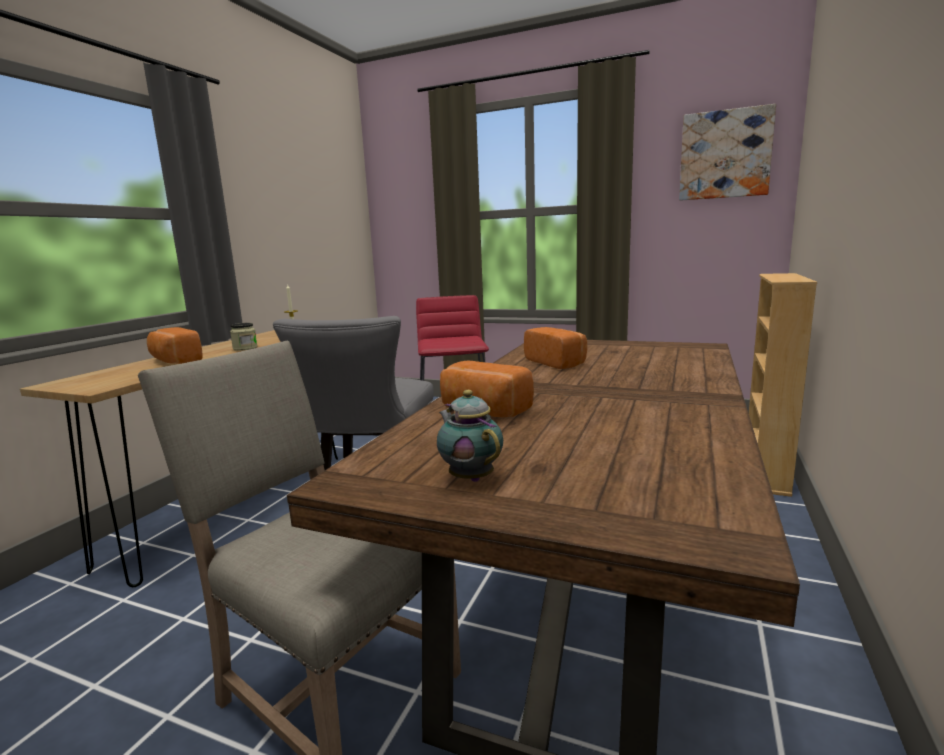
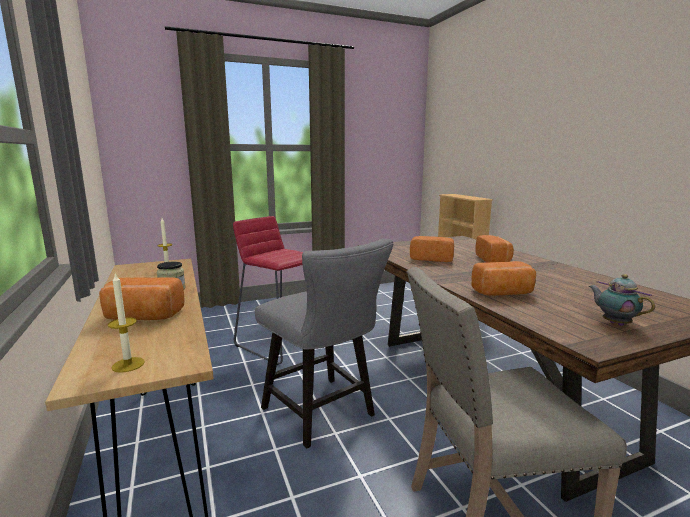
camera: 45 degrees left, 0 degrees up
teapot [437,390,503,482] -> teapot turned 45 degrees clockwise [589,274,655,326]
picture [679,104,776,201] -> none
none -> candle [108,273,145,373]
none -> bread [476,235,514,263]

